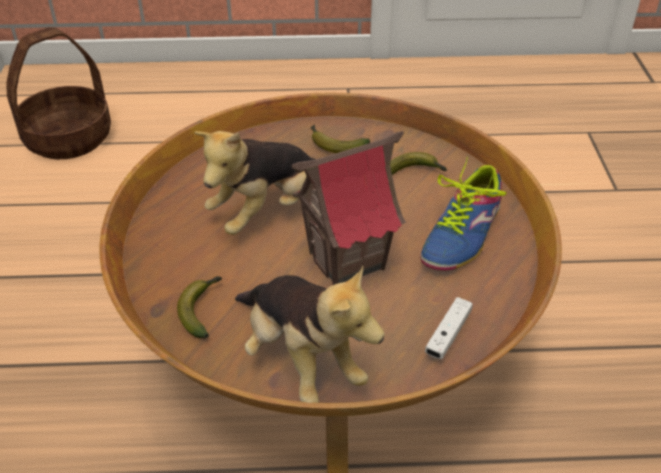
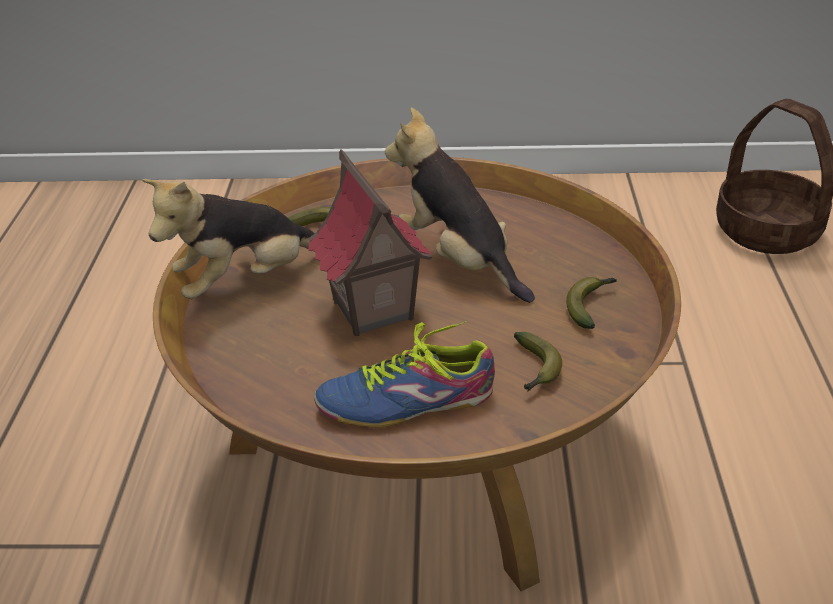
camera: 95 degrees right, 5 degrees down
shoe [420,157,506,271] -> shoe turned 45 degrees counterclockwise [314,321,495,428]
white game controller [425,297,473,359] -> none

